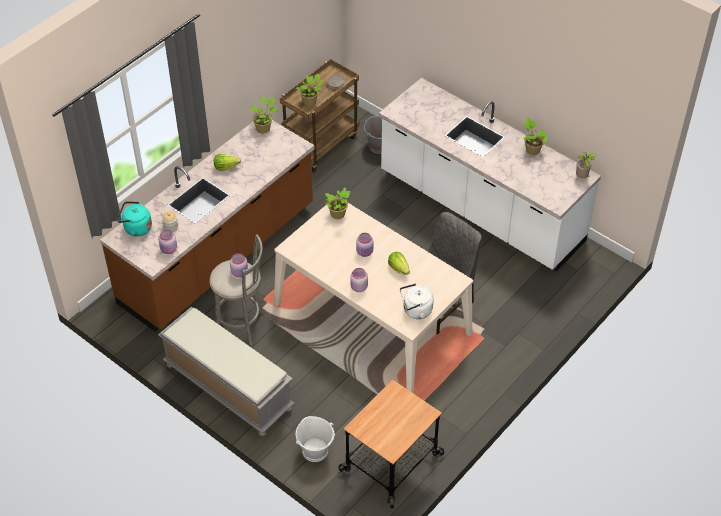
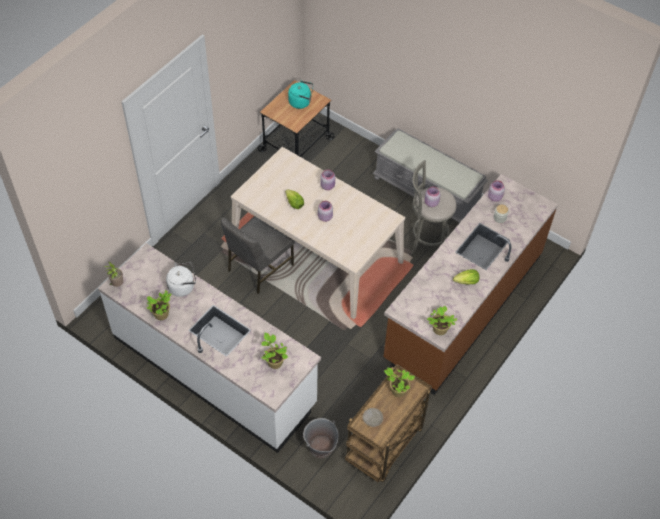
camera: 175 degrees right, 5 degrees up
turquoise kettle [117,202,152,236] -> turquoise kettle moved to [288,81,313,109]
white bucket [296,416,335,462] -> none
potted plant [325,187,350,219] -> potted plant moved to [262,333,288,369]
white kettle [400,283,433,319] -> white kettle moved to [166,262,196,297]

